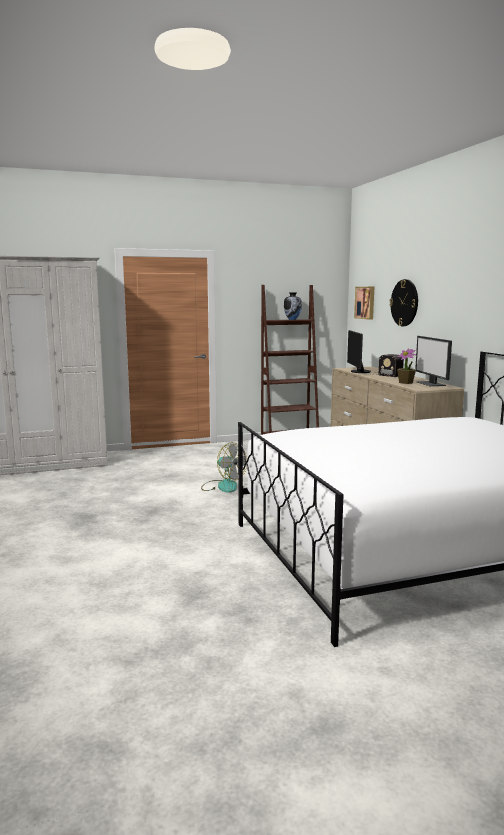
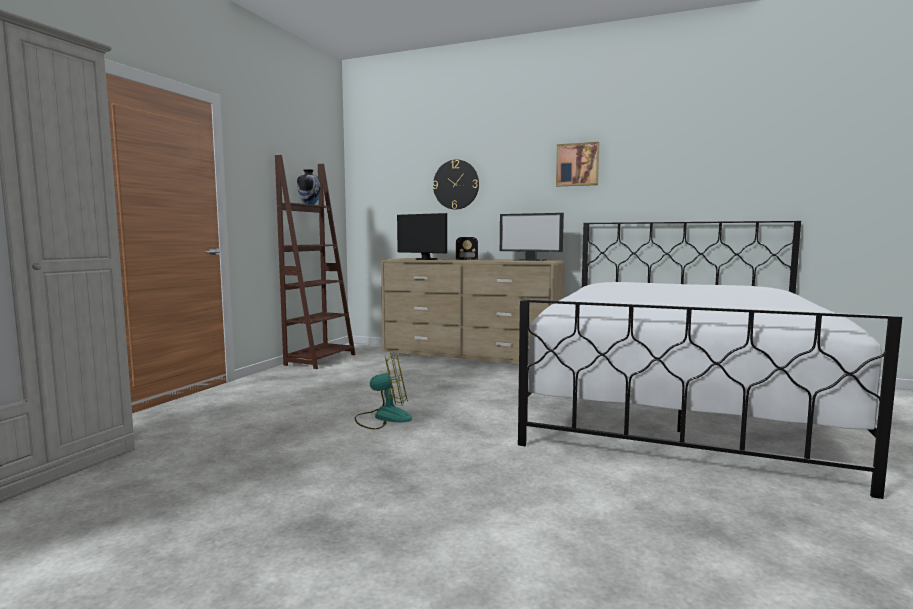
camera: 50 degrees left, 5 degrees down
picture [354,287,374,320] -> picture moved to [556,142,599,187]
potted plant [397,348,416,384] -> none

